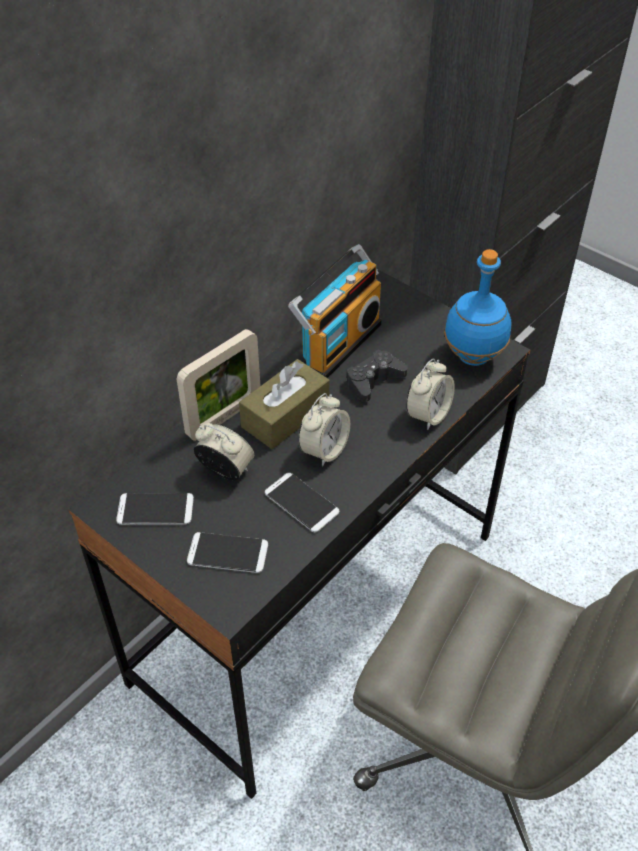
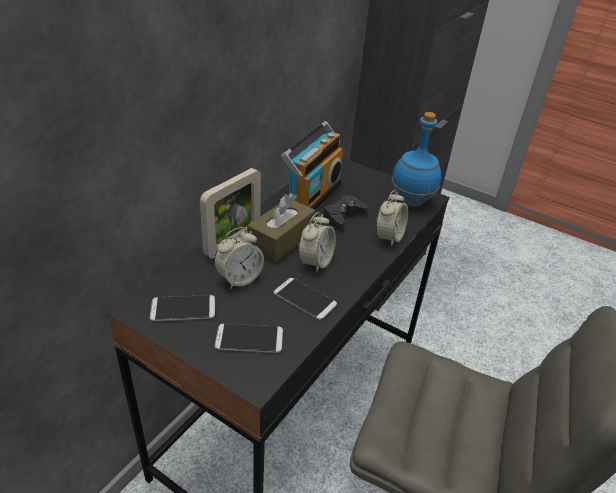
camera: 10 degrees left, 10 degrees down
alarm clock [194,423,254,480] -> alarm clock turned 120 degrees clockwise [214,227,264,289]

